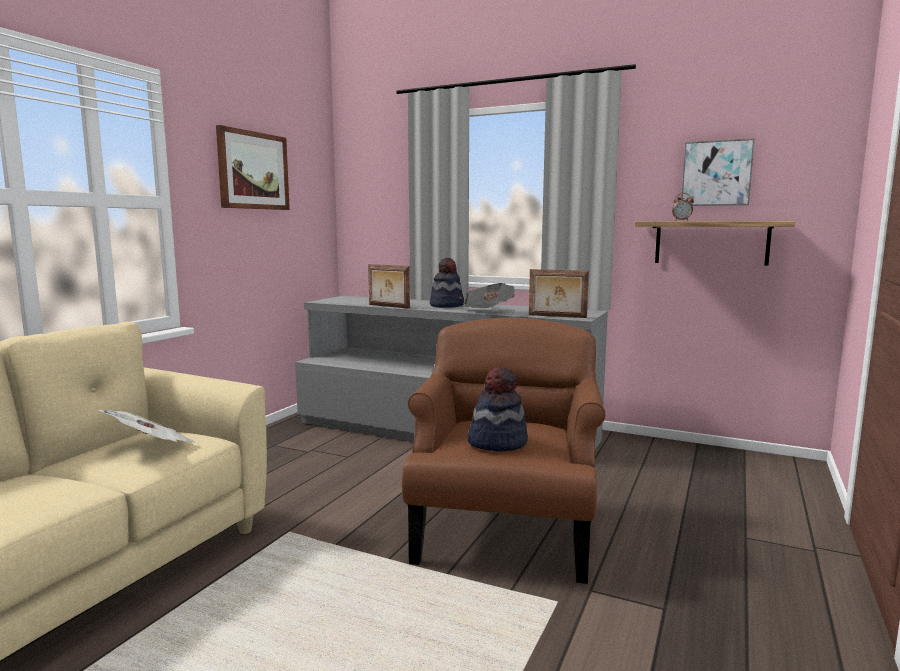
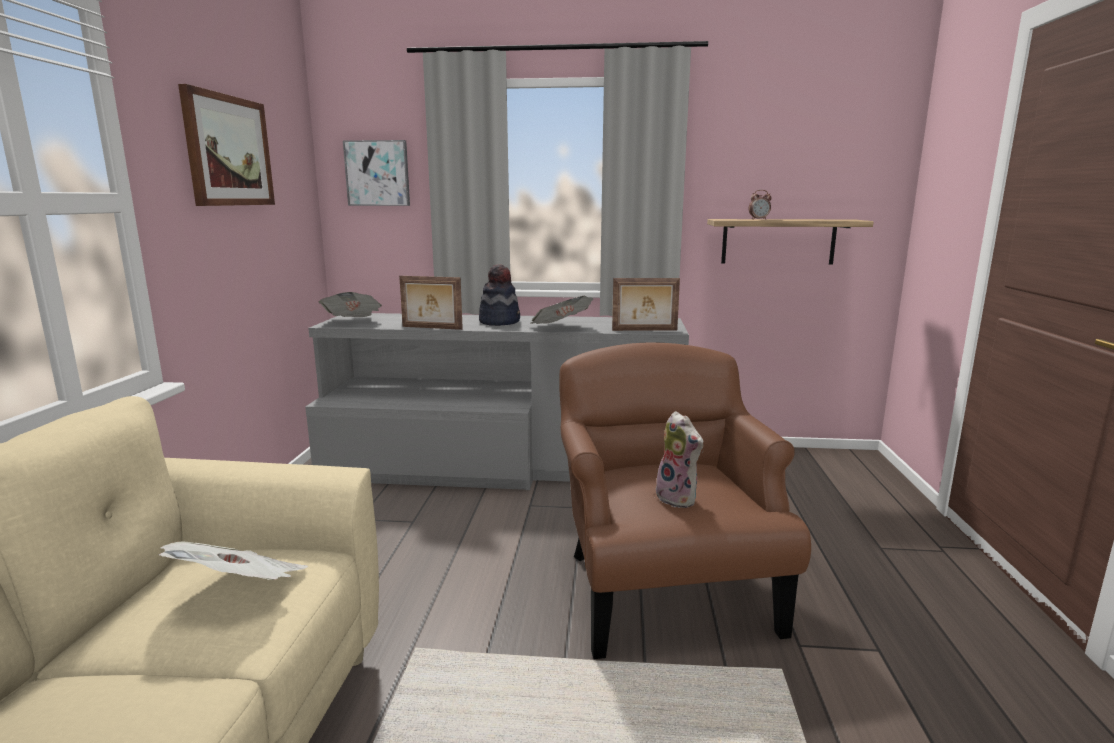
camera: 20 degrees left, 5 degrees up
hat [468,367,528,452] -> plush toy [653,411,703,508]
picture [681,138,755,206] -> picture moved to [343,140,410,206]
none -> newspaper [318,292,382,317]

